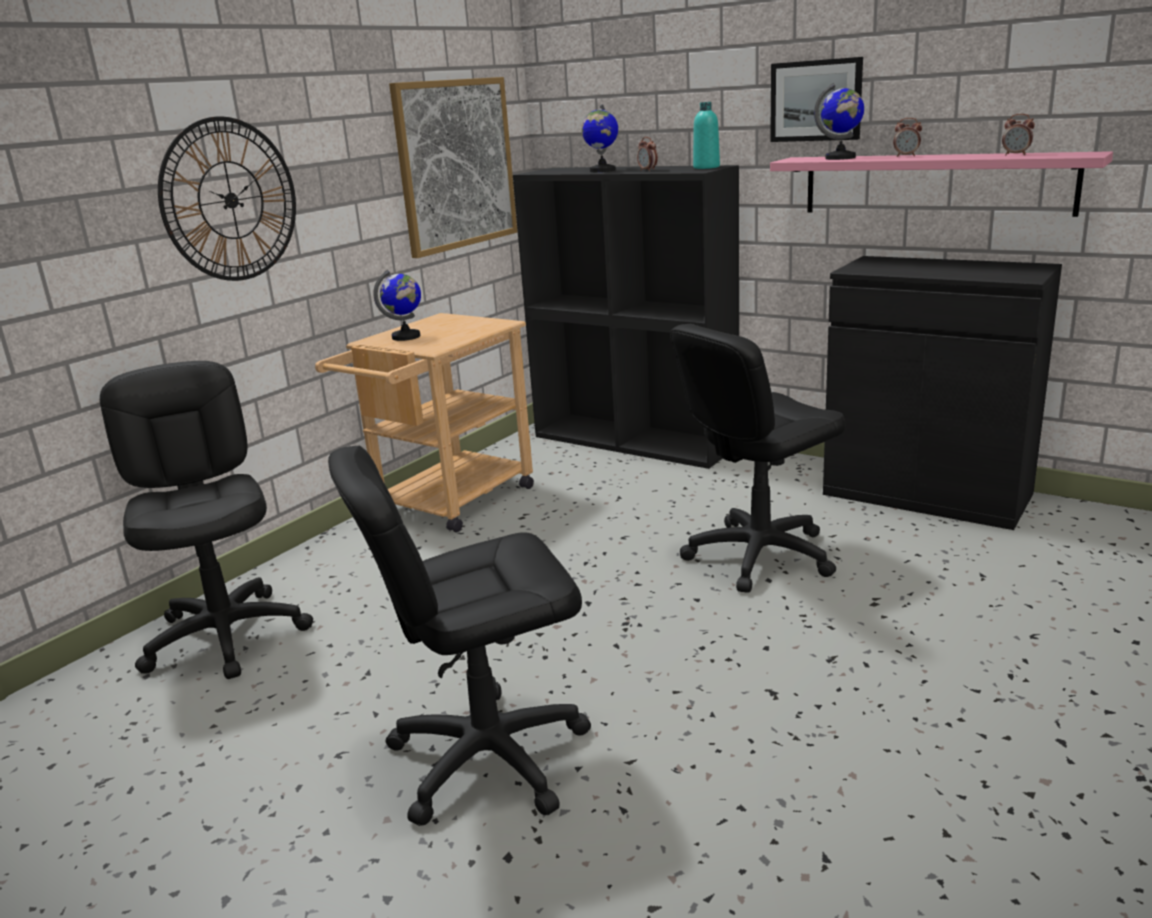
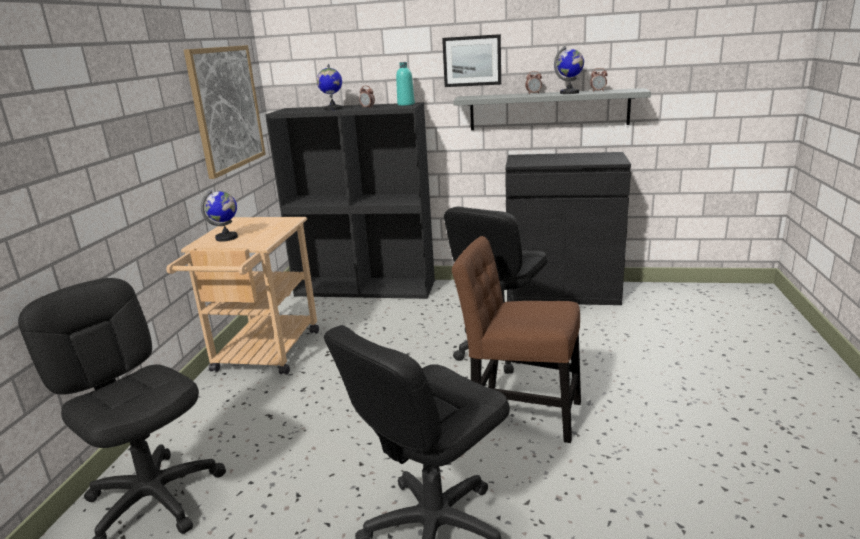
camera: 25 degrees left, 0 degrees up
wall clock [158,116,296,281] -> none
pink shelf [770,151,1113,217] -> grey shelf [453,88,651,130]
globe [814,83,864,160] -> globe moved to [554,46,584,94]
none -> brown chair [452,236,581,443]

